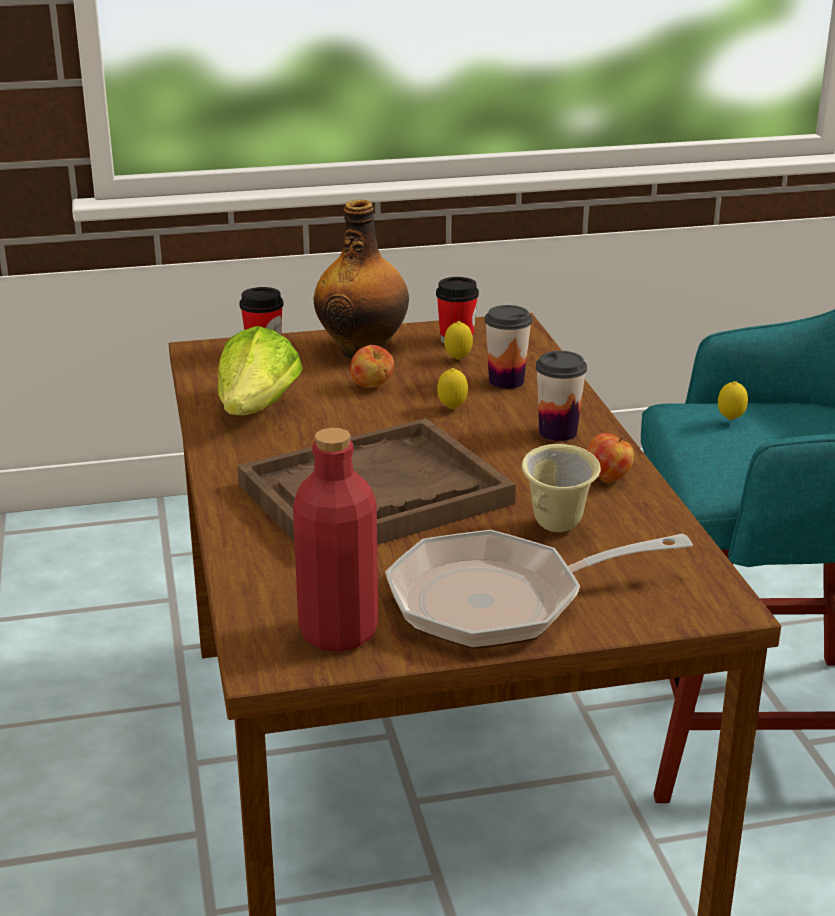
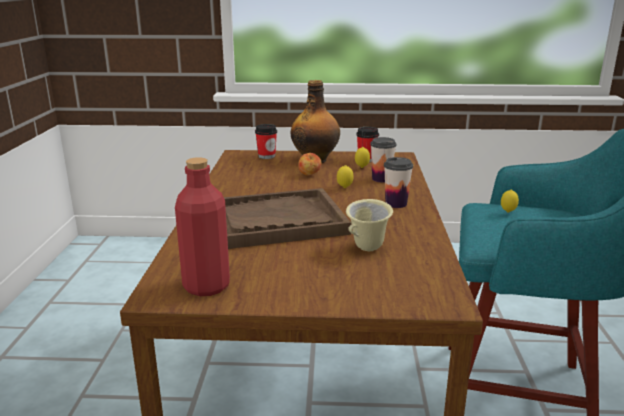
camera: 15 degrees right, 5 degrees down
lettuce [218,326,303,415] -> none
frying pan [385,530,693,649] -> none
apple [587,433,634,483] -> none

